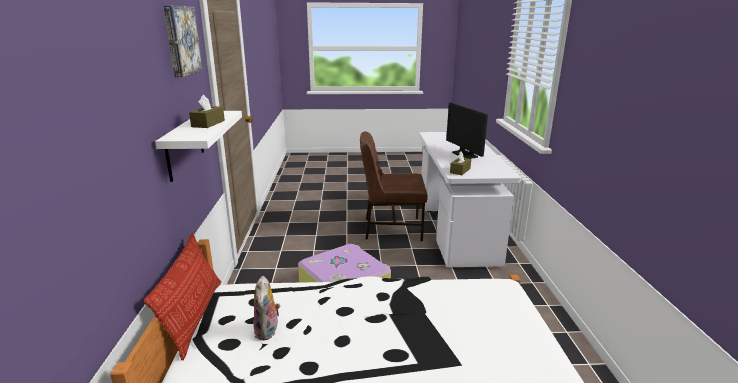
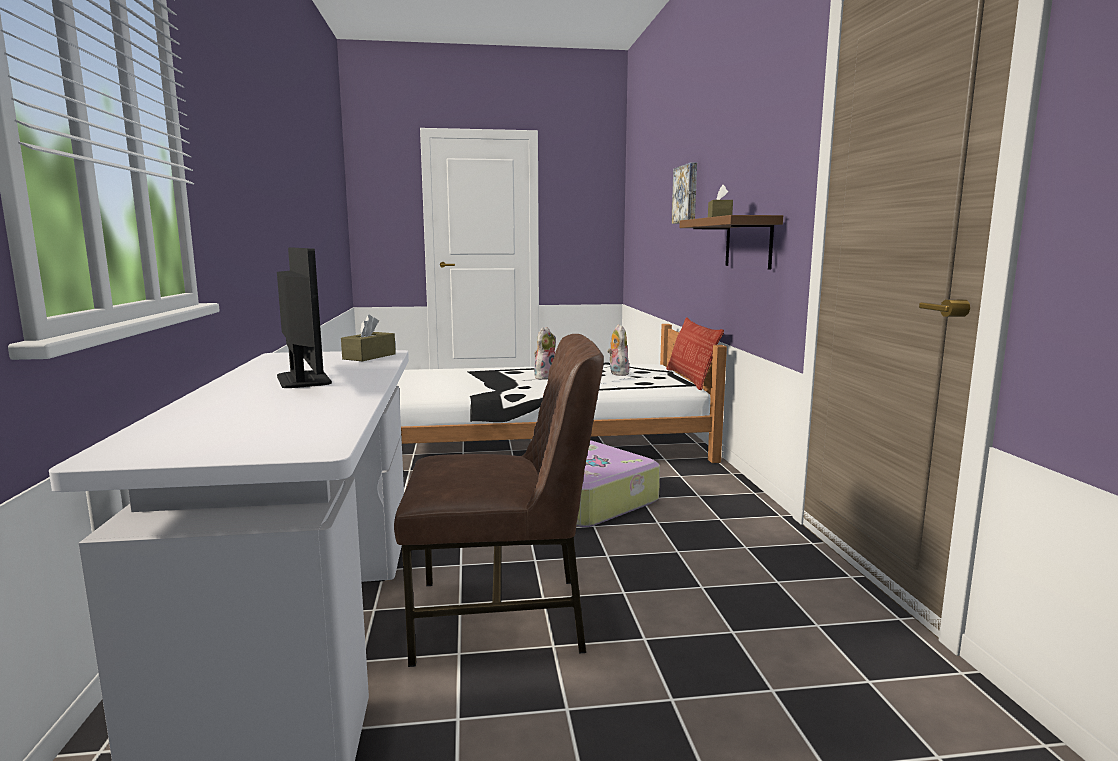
camera: 175 degrees right, 10 degrees down
white shelf [155,111,242,182] -> brown shelf [679,215,783,270]
picture [163,5,203,77] -> picture moved to [671,162,697,224]
none -> plush toy [534,327,556,380]

